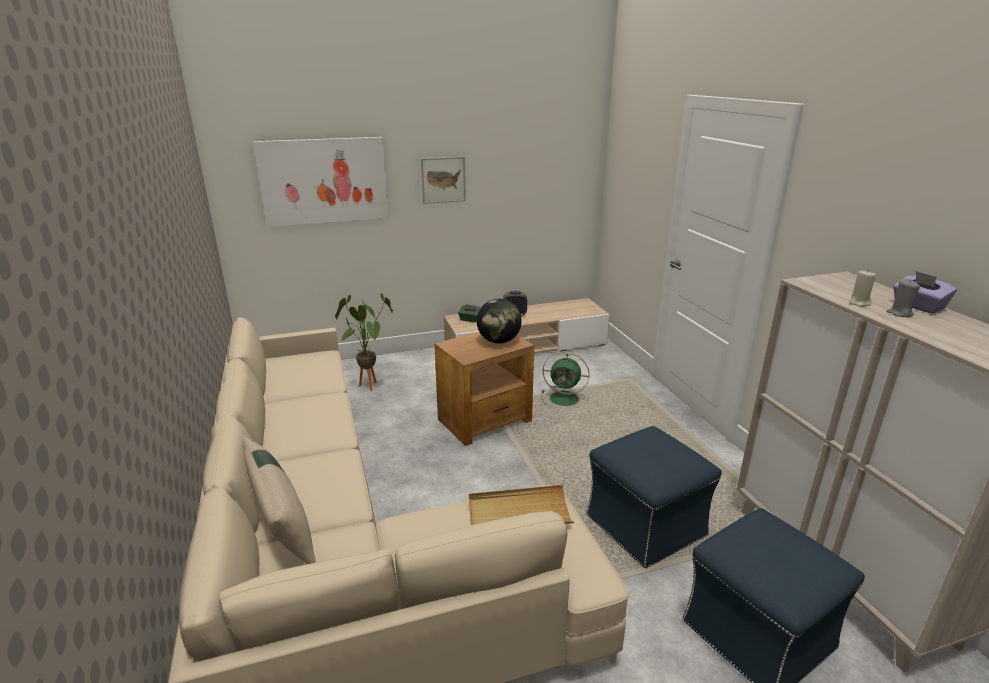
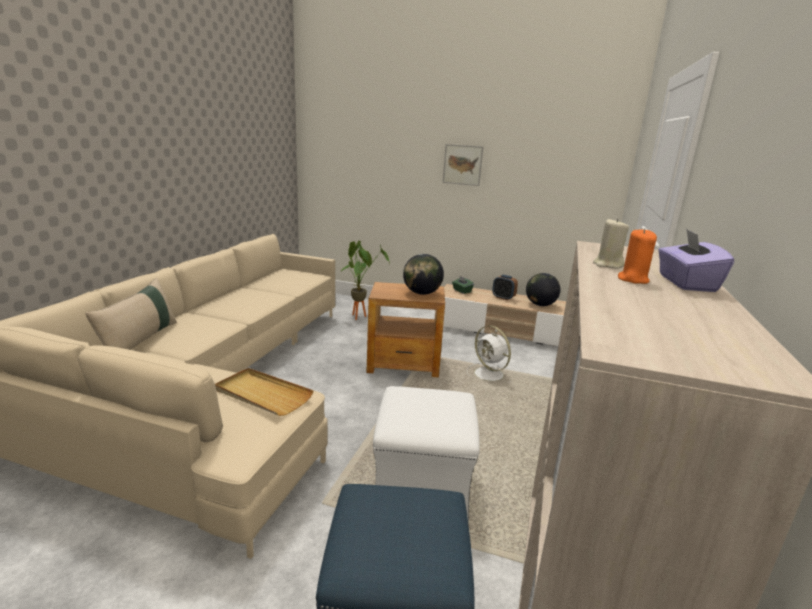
camera: 35 degrees right, 5 degrees down
picture [253,137,389,227] -> none
green fan [541,351,590,408] -> white fan [467,325,511,383]
blue ottoman [586,426,722,568] -> white ottoman [373,386,480,523]
grey candle [886,279,920,317] -> orange candle [618,228,657,284]
none -> globe [526,273,561,306]

